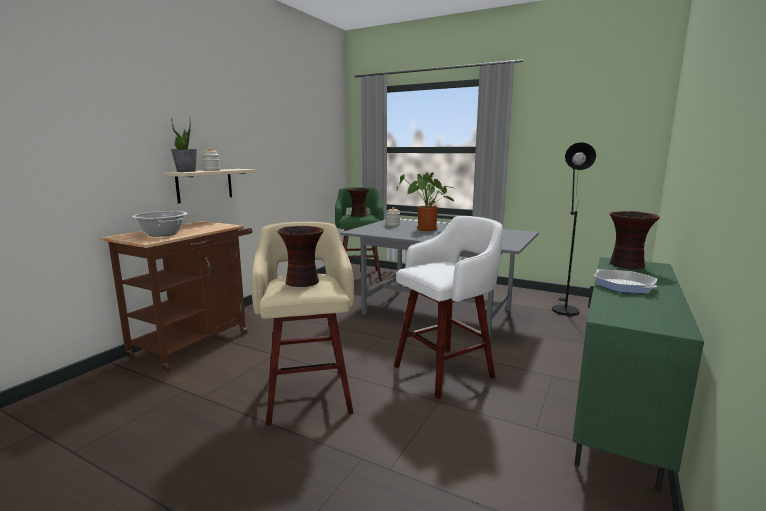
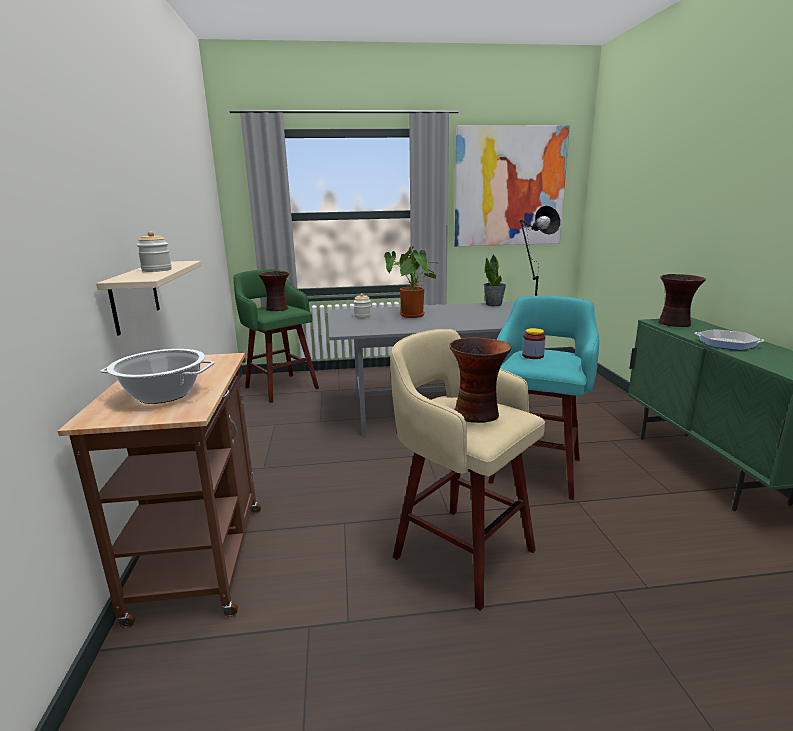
camera: 35 degrees left, 5 degrees up
potted plant [171,118,197,172] -> potted plant moved to [484,254,506,306]
white stool [394,216,503,399] -> turquoise stool [488,296,599,500]
none -> picture [454,125,570,247]
none -> jar [522,328,545,359]

